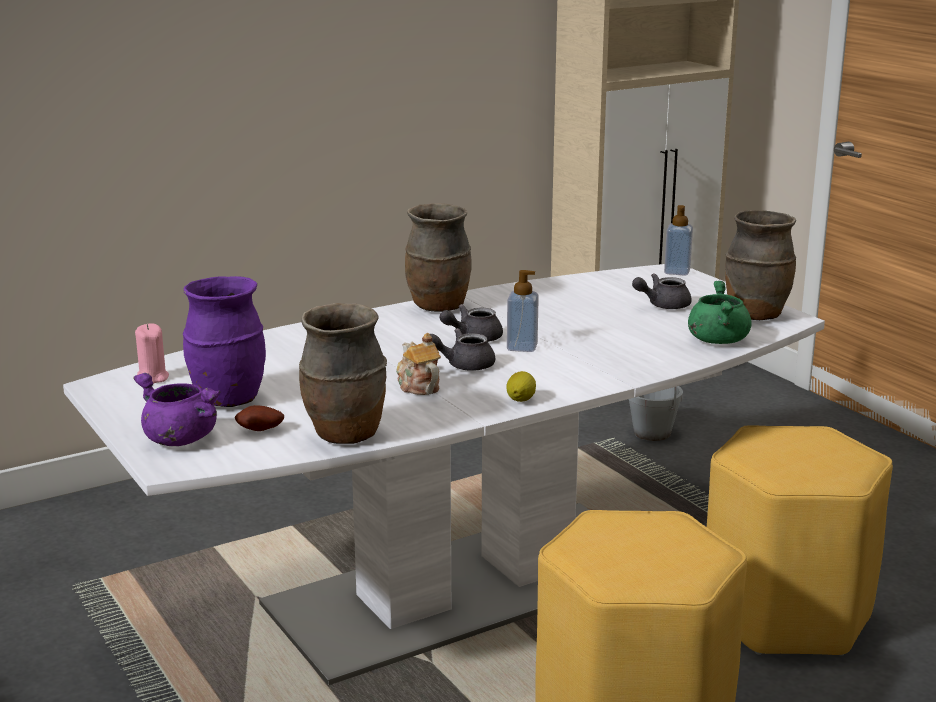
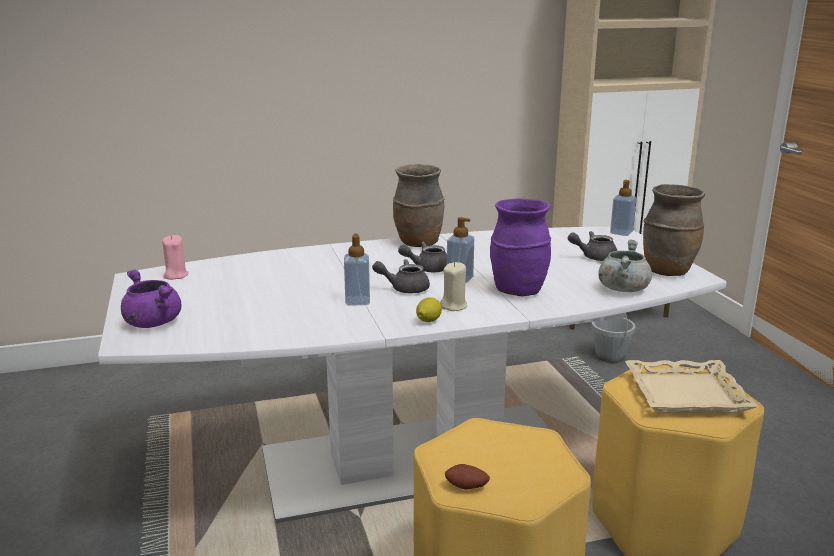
camera: 15 degrees right, 0 degrees up
purple vase [183,276,266,407] -> purple vase moved to [490,198,551,296]
potato [235,405,284,431] -> potato moved to [445,464,490,490]
brown vase [299,303,387,444] -> none
teapot [396,333,441,395] -> soap dispenser [344,233,370,306]
green cooking pot [688,281,752,344] -> grey cooking pot [598,240,652,292]
none -> beige candle [440,262,467,311]
none -> beige tray [625,360,758,413]

